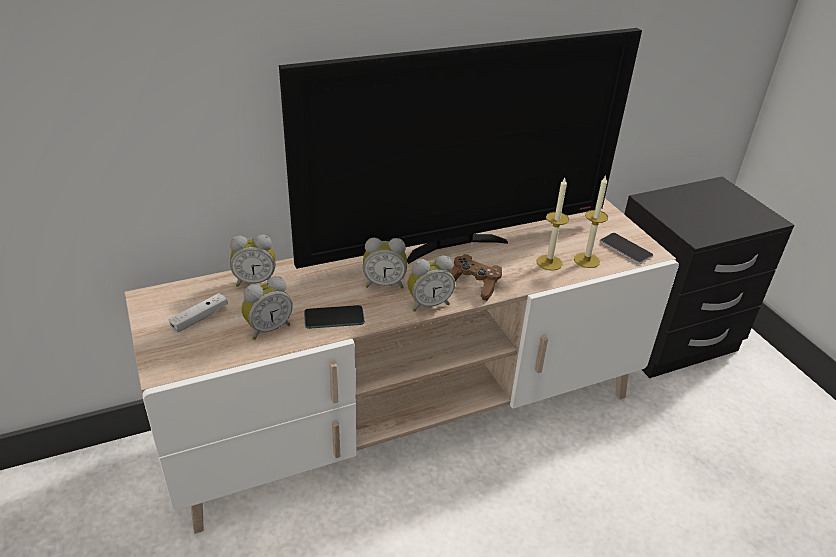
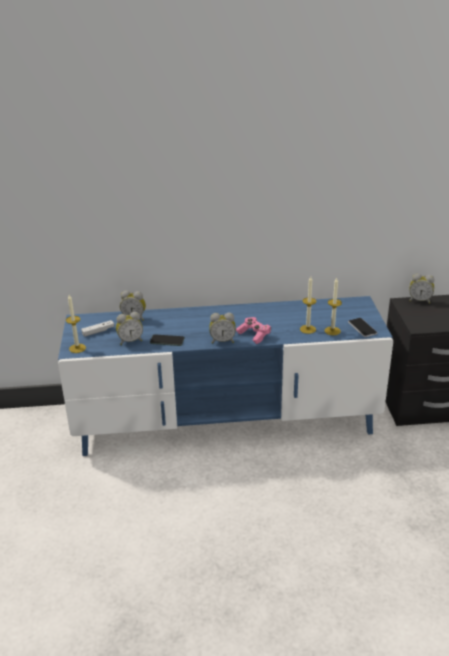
camera: 20 degrees right, 5 degrees down
beige tv stand [124,198,679,534] -> blue tv stand [58,296,393,456]
television [279,28,642,269] -> none
alarm clock [363,238,407,288] -> alarm clock moved to [409,273,435,304]
brown game controller [450,254,502,301] -> pink game controller [236,317,271,344]
none -> candle [66,295,86,353]

